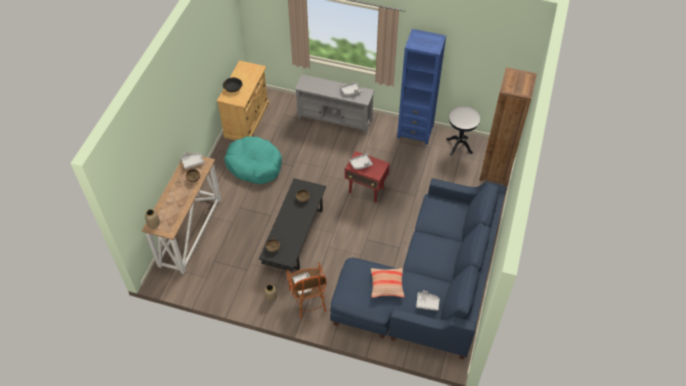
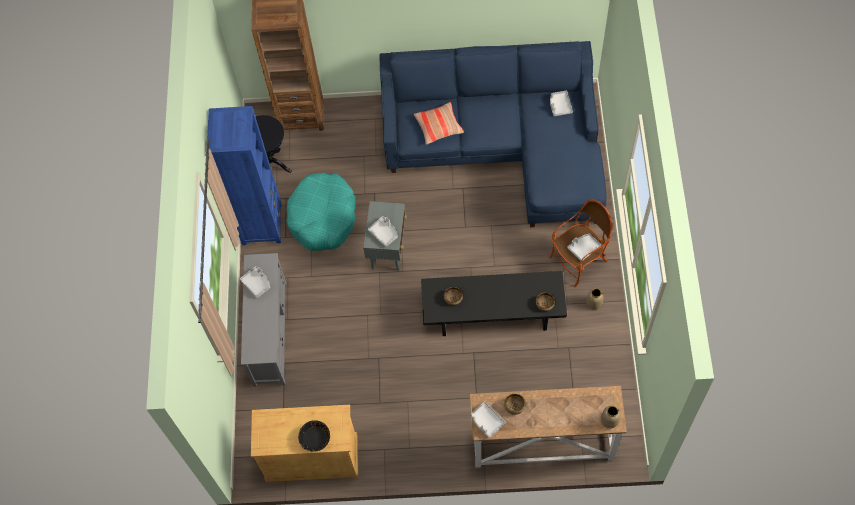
camera: 105 degrees left, 10 degrees up
turquoise dog bed [224,136,282,184] -> turquoise dog bed moved to [286,173,355,251]
red side table [345,151,390,203] -> grey side table [363,201,407,271]
pillow [371,268,404,298] -> pillow moved to [414,102,464,145]

